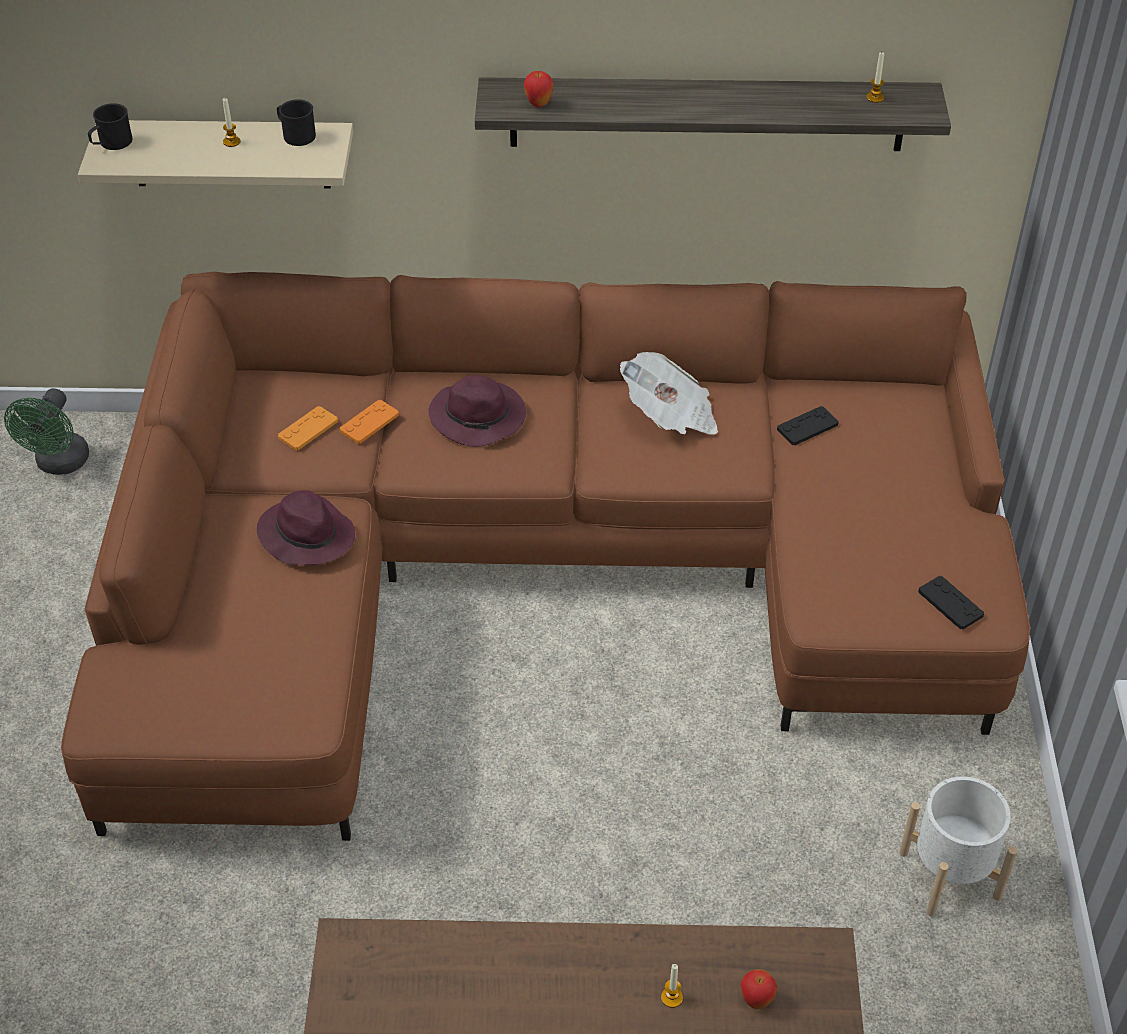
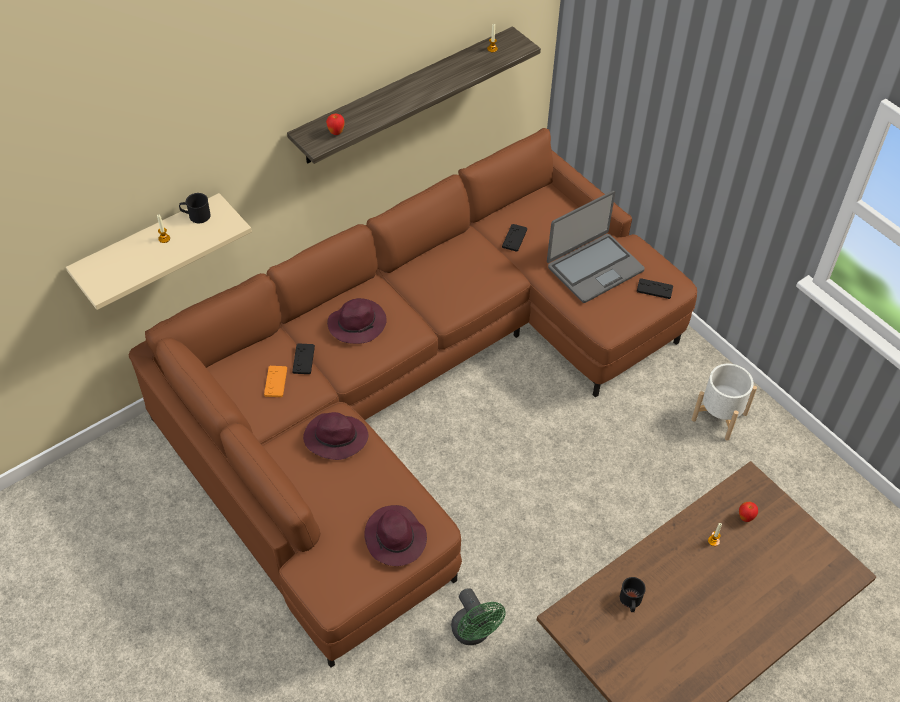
camera: 40 degrees left, 5 degrees up
green fan [4,388,89,475] -> green fan moved to [451,588,506,645]
black mug [88,103,132,150] -> black mug moved to [620,577,646,612]
orange game controller [340,400,399,444] -> black game controller [292,343,315,374]
newspaper [620,352,718,435] -> none
none -> purple hat [364,505,427,566]
none -> laptop [547,191,645,303]

